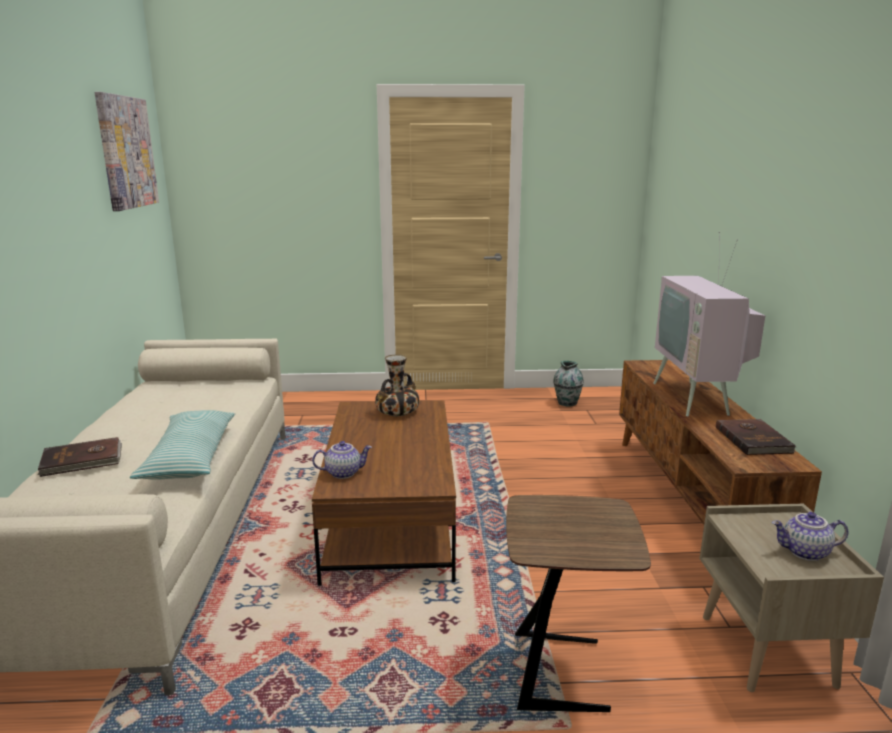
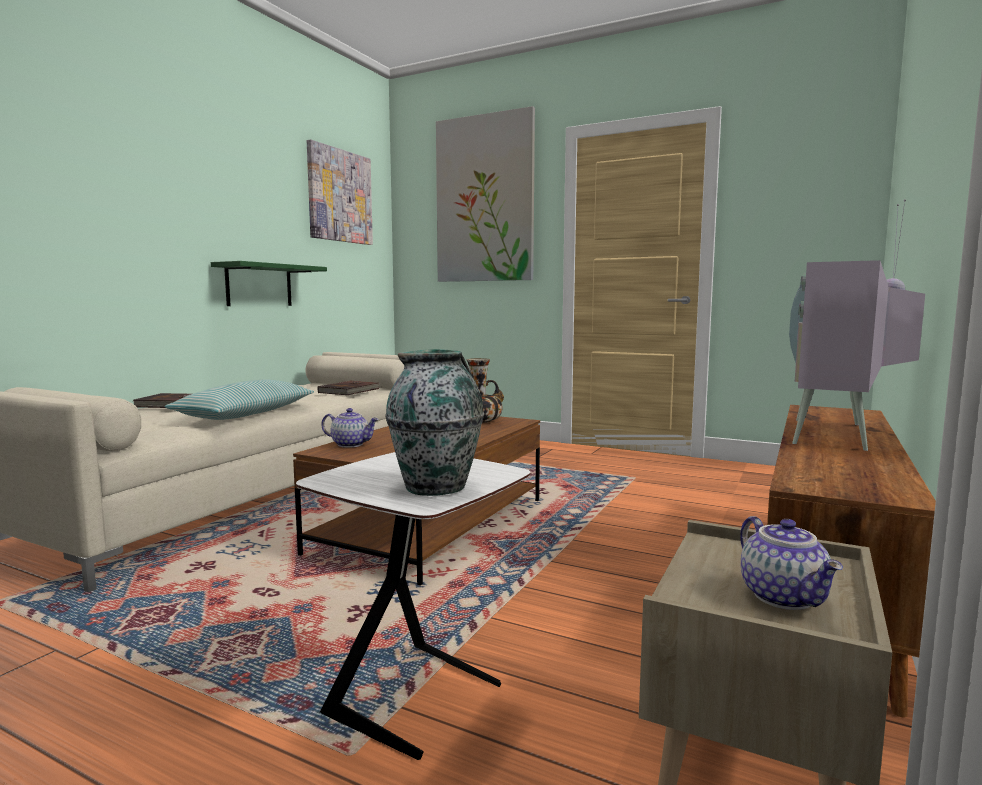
camera: 30 degrees right, 10 degrees down
brown side table [506,495,651,712] -> white side table [296,452,530,760]
vase [553,361,584,407] -> vase moved to [385,349,484,496]
brown book [716,419,796,455] -> brown book moved to [318,381,381,395]
teapot [772,512,849,561] -> teapot turned 135 degrees counterclockwise [740,516,843,610]
none -> green shelf [211,261,327,306]
none -> picture [436,106,535,282]

